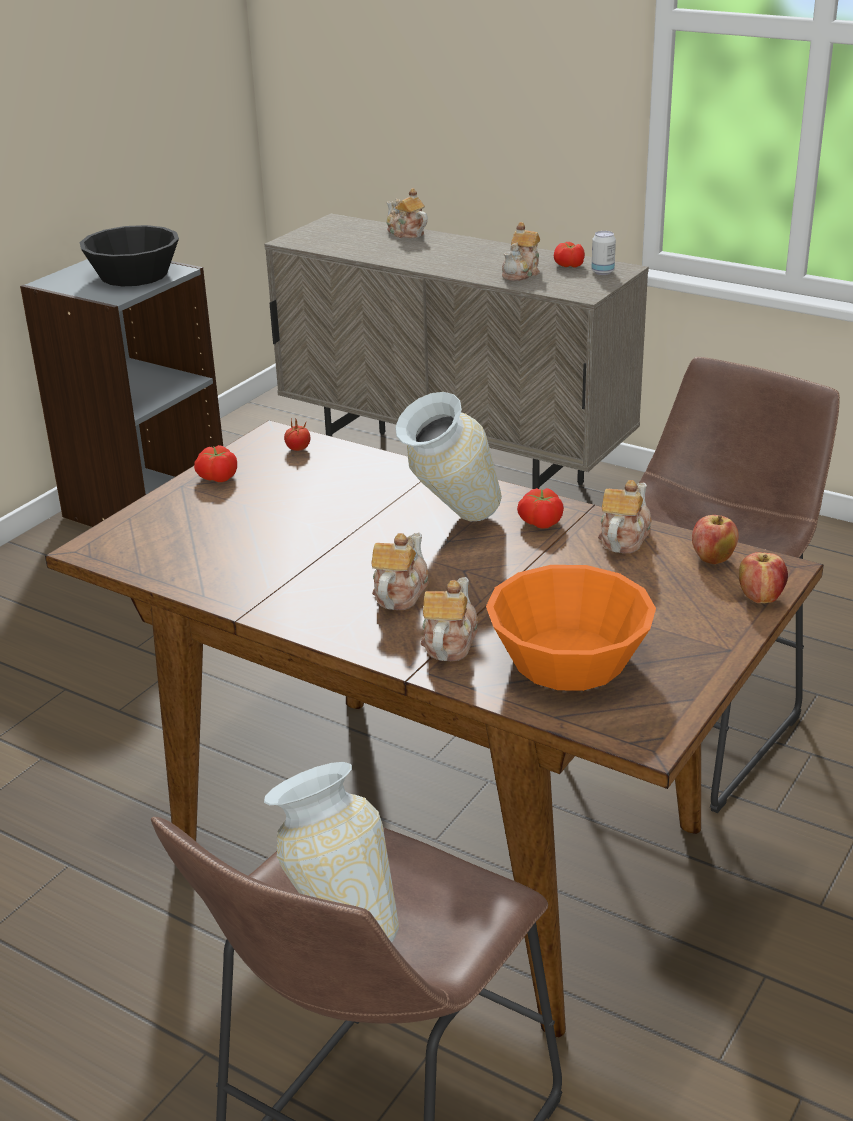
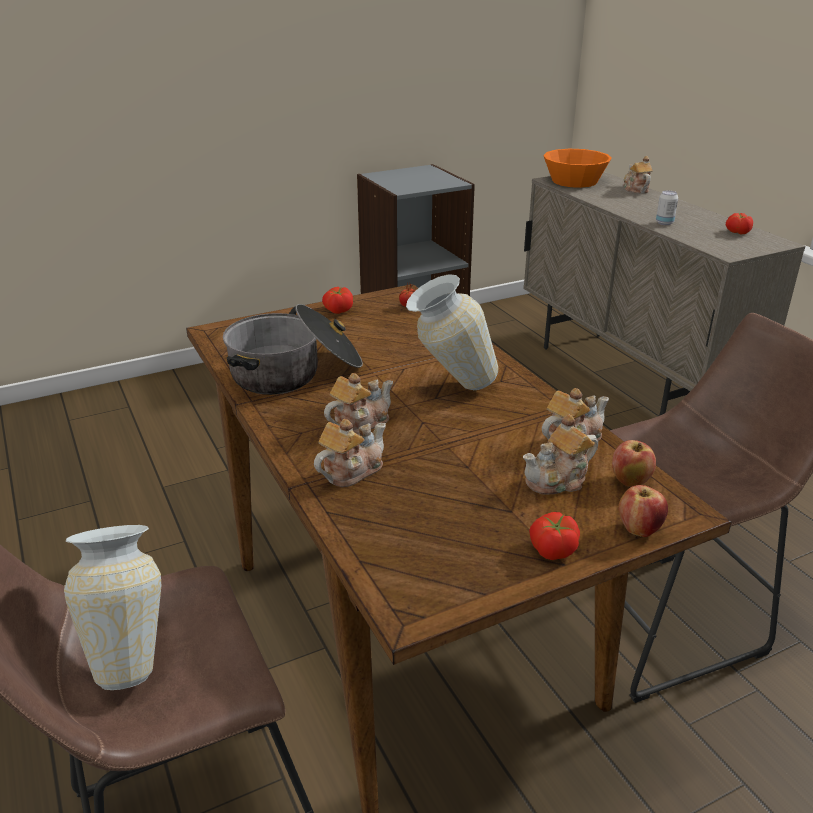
camera: 30 degrees right, 0 degrees up
black bowl [79,225,179,286] -> none
orange bowl [486,565,656,691] -> orange bowl moved to [543,149,612,188]
teapot [502,222,540,281] -> teapot moved to [523,414,598,494]
tomato [517,488,564,529] -> tomato moved to [529,512,580,560]
can [591,231,616,275] -> can moved to [656,191,678,225]
none -> cooking pot [223,304,363,395]

